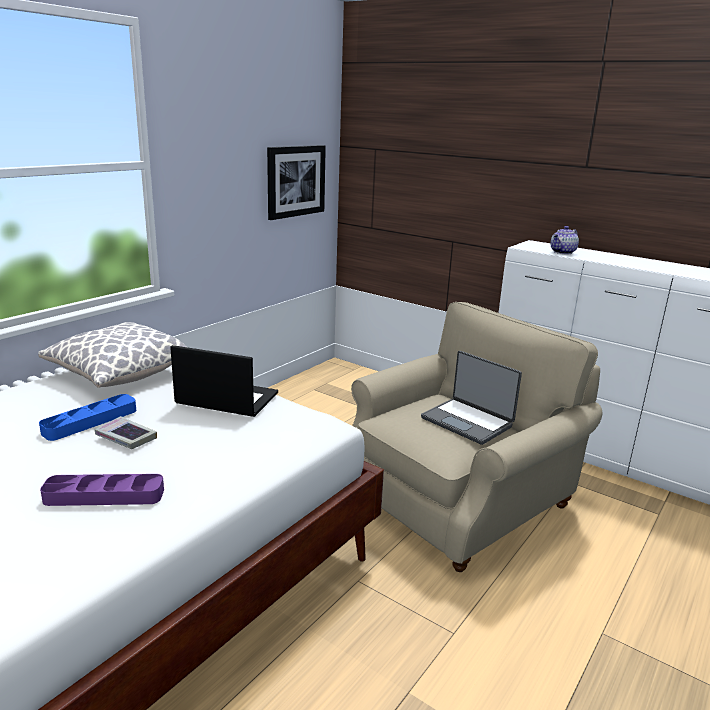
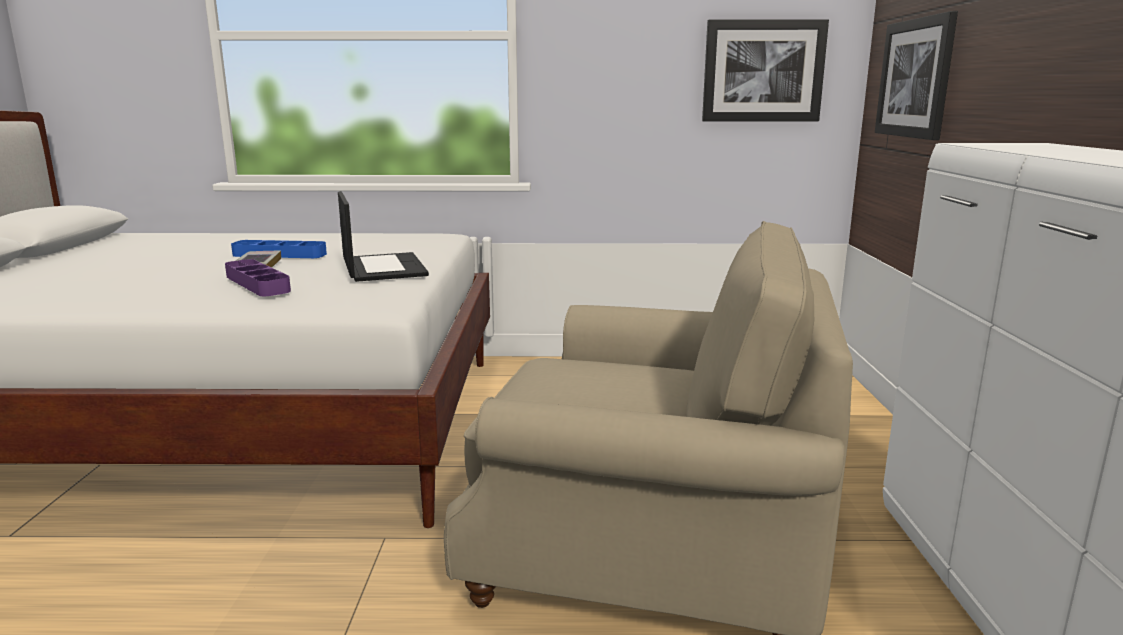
camera: 55 degrees right, 5 degrees down
pillow [38,322,187,388] -> none
purple tray [40,474,164,506] -> purple tray moved to [225,259,291,296]
laptop [421,351,522,445] -> none
teapot [550,226,579,254] -> none
none -> picture [875,11,958,140]

